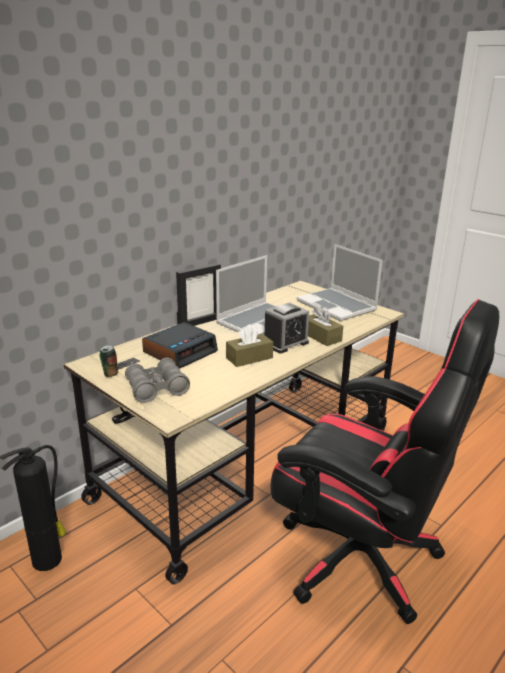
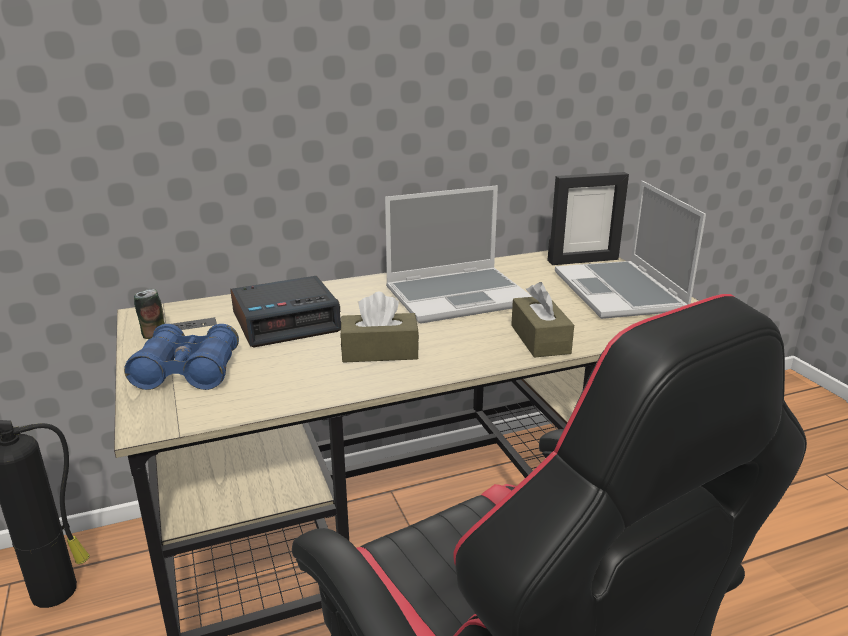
camera: 25 degrees right, 0 degrees up
grey binoculars [125,358,190,403] -> blue binoculars [124,324,239,390]
picture frame [176,263,221,326] -> picture frame moved to [547,172,629,265]
alarm clock [264,302,309,353] -> none

